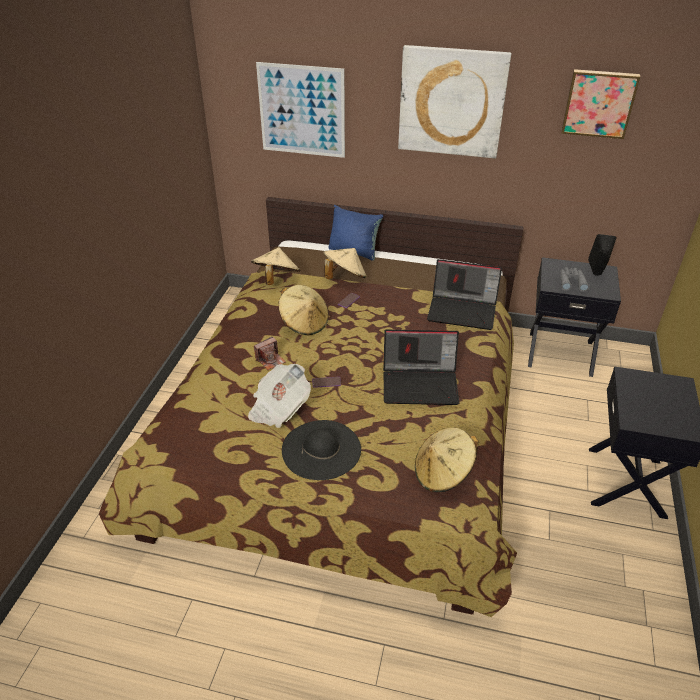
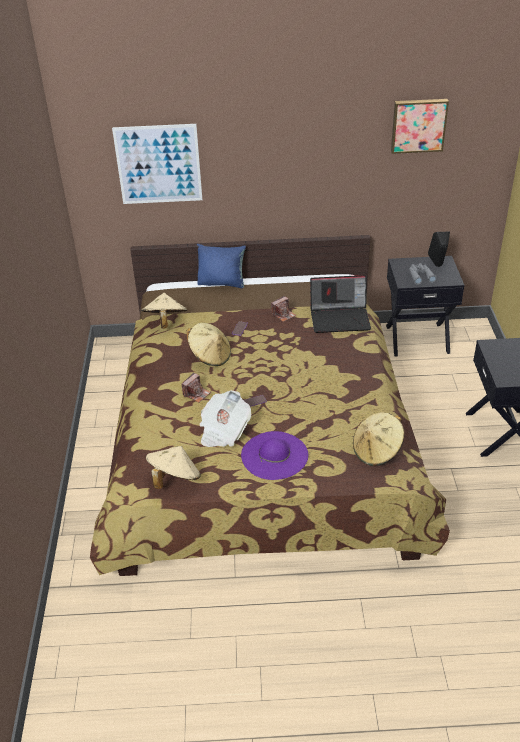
camera: 15 degrees left, 0 degrees up
black hat [282,420,361,480] -> purple hat [241,431,308,480]
beige hat [323,248,367,279] -> beige hat moved to [146,446,201,489]
laptop [383,330,459,405] -> none
picture [398,45,511,159] -> none
none -> camera [271,296,296,322]

